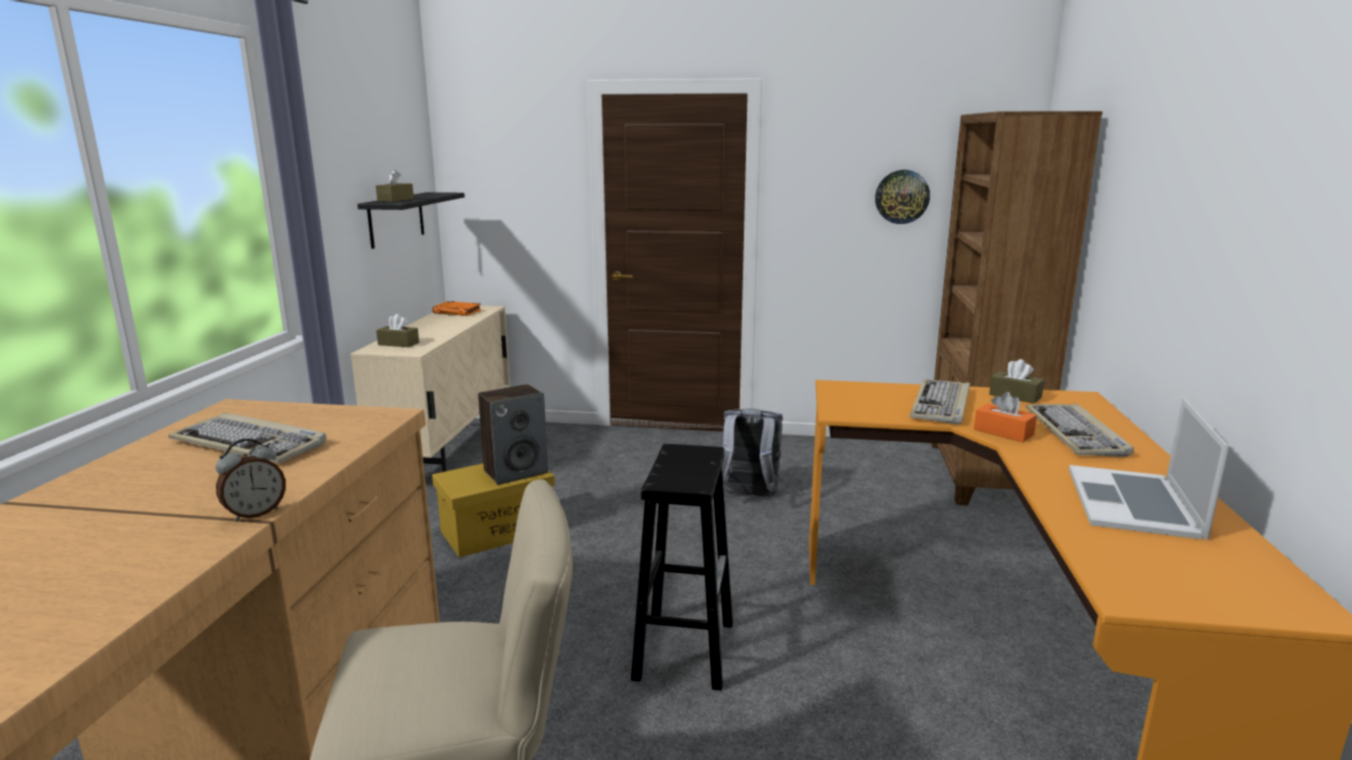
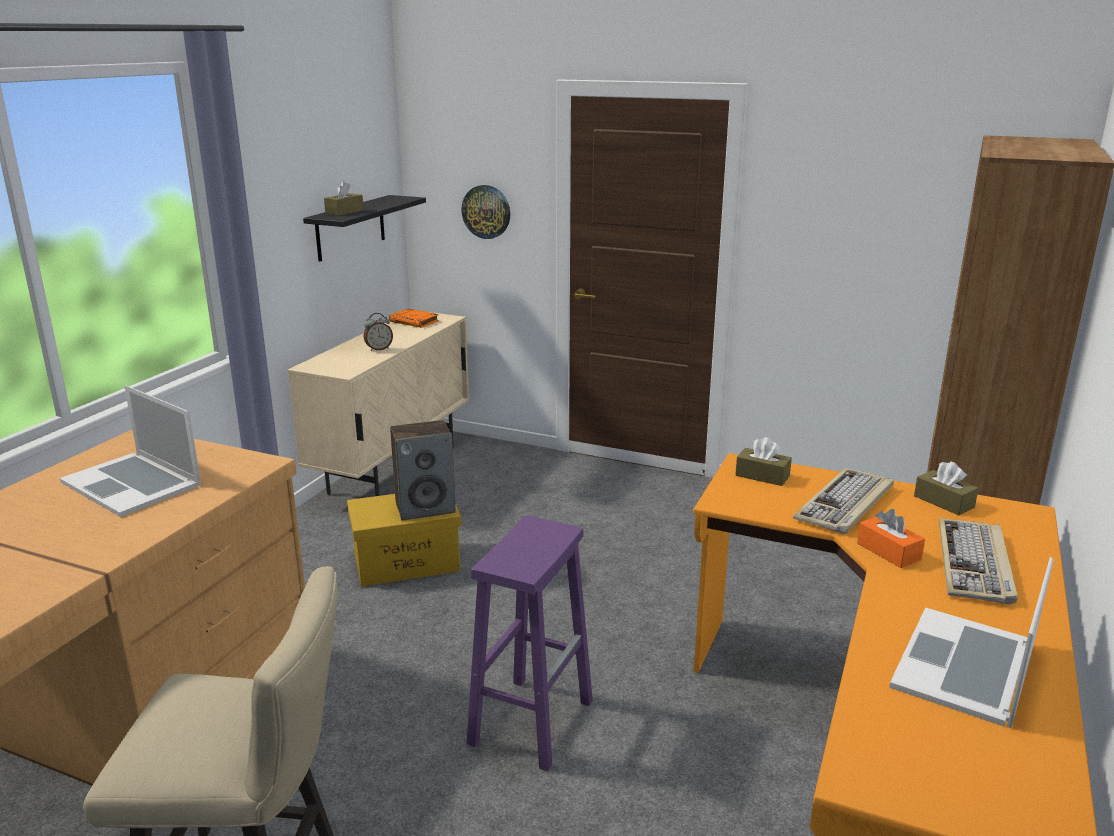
camera: 15 degrees right, 5 degrees up
keyboard [168,413,326,463] -> laptop [60,385,201,517]
alarm clock [215,438,286,521] -> alarm clock moved to [364,313,393,351]
brown tissue box [376,314,419,347] -> brown tissue box moved to [735,437,792,486]
black stool [631,444,733,690] -> purple stool [466,516,593,771]
grey backpack [722,408,783,497] -> none
wall clock [875,170,930,224] -> wall clock moved to [461,185,510,239]

